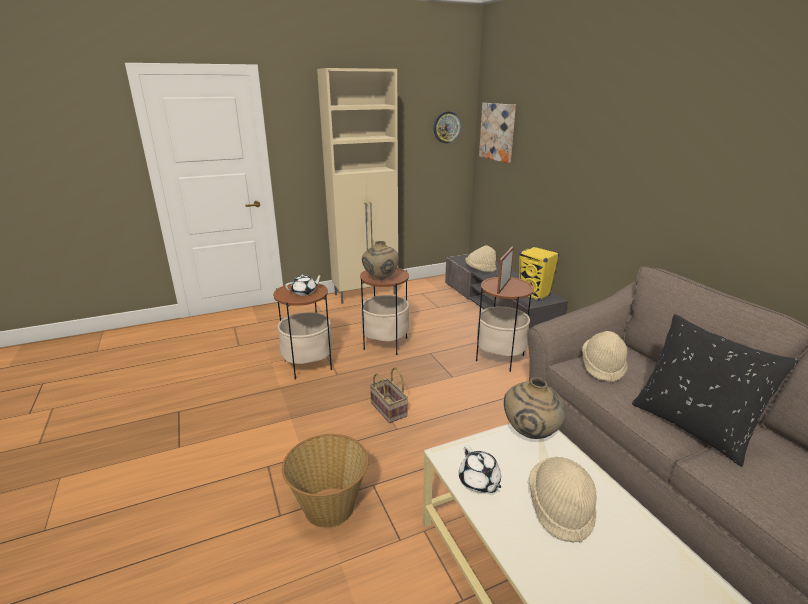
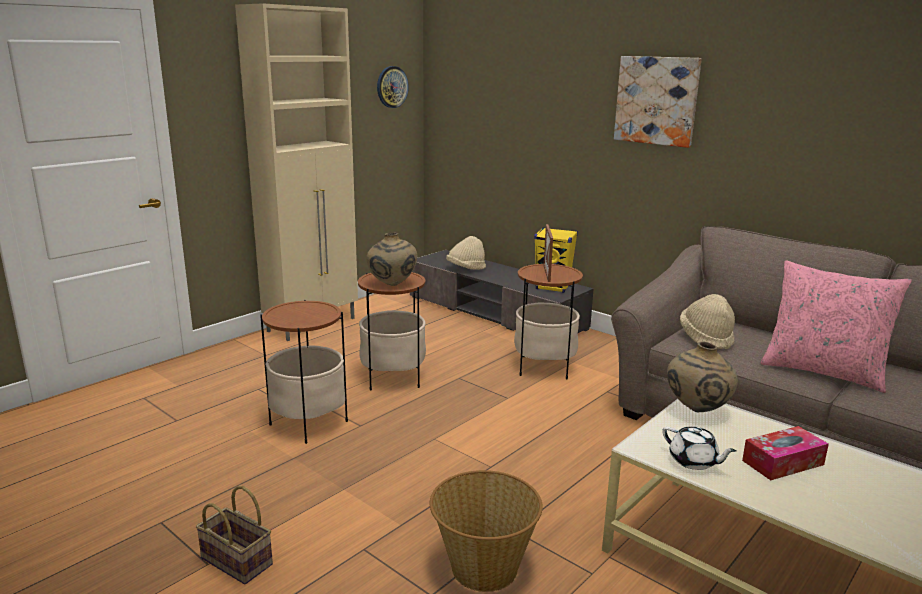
camera: 25 degrees left, 5 degrees down
white teapot [285,274,322,296] -> none
basket [370,367,408,423] -> basket moved to [196,486,273,584]
picture [479,103,516,163] -> picture moved to [614,56,702,148]
beige hat [529,457,597,543] -> tissue box [742,426,829,480]
black pillow [632,314,799,467] -> pink pillow [761,261,912,393]

